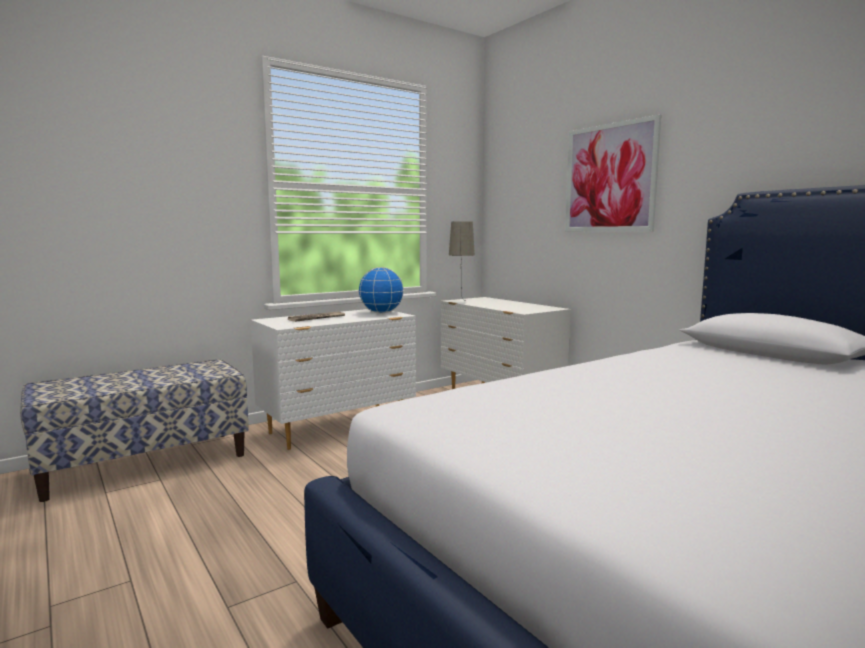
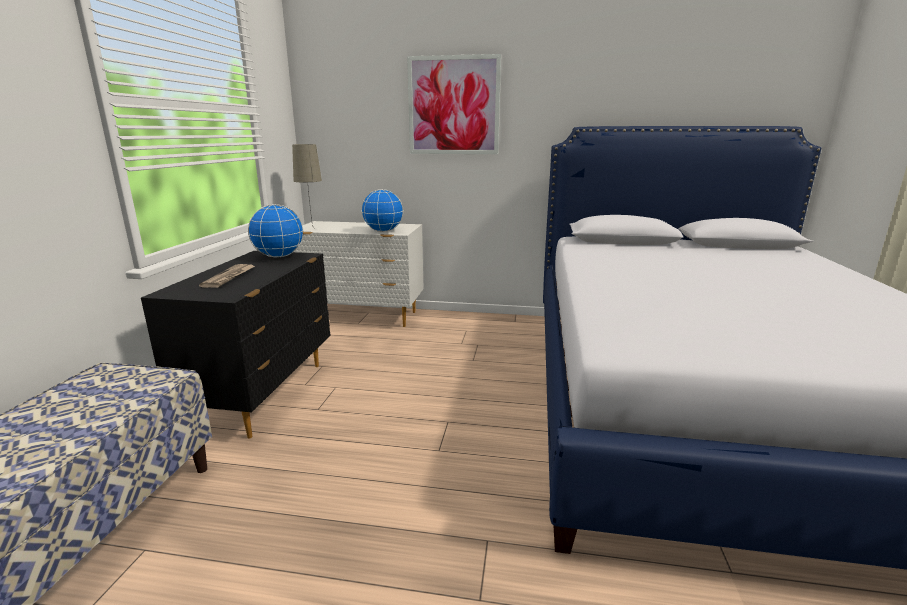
camera: 45 degrees left, 10 degrees up
white dresser [251,309,416,450] -> black dresser [141,251,331,438]
none -> globe [361,189,403,232]

